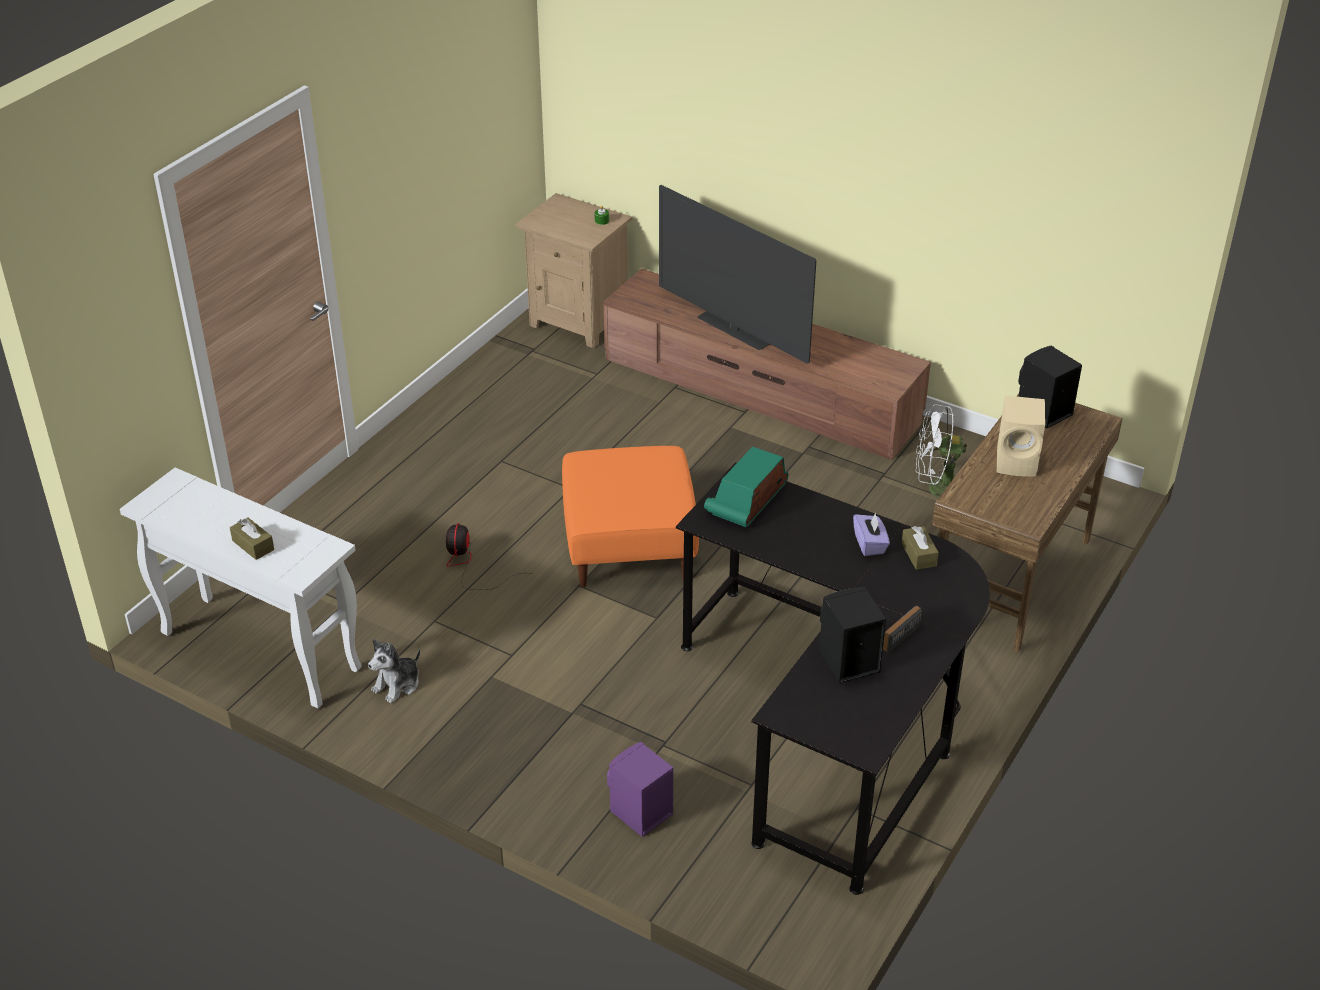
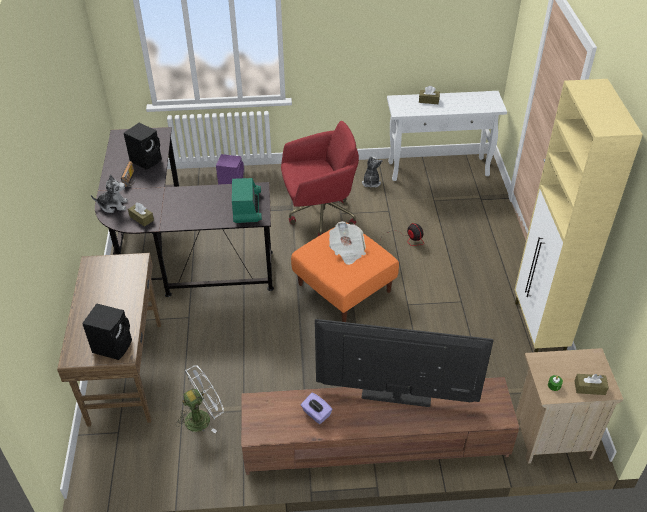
camera: 145 degrees right, 5 degrees up
purple tissue box [853,512,890,556] -> purple tissue box moved to [301,393,332,424]
beige speaker [997,396,1045,477] -> none
none -> plush toy [91,175,128,213]
none -> red office chair [281,121,359,236]
none -> newspaper [329,221,366,265]
none -> beige cabinet [514,79,643,352]
none -> brown tissue box [574,374,609,395]

